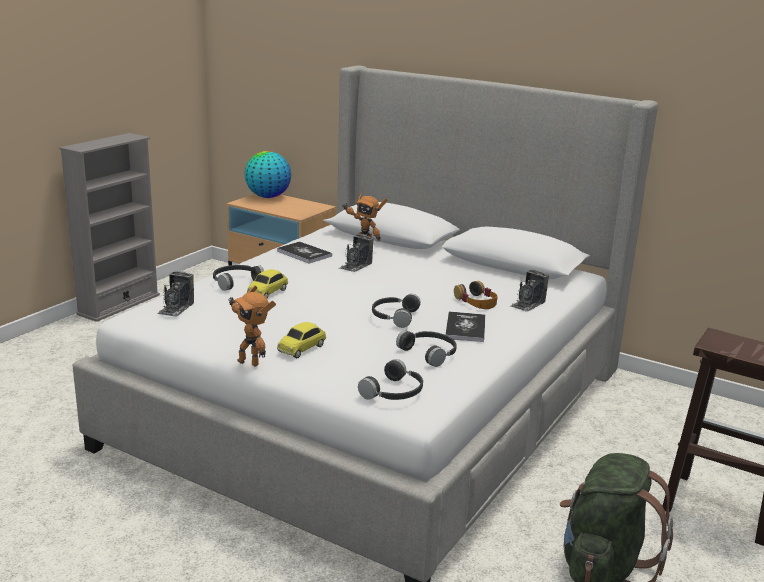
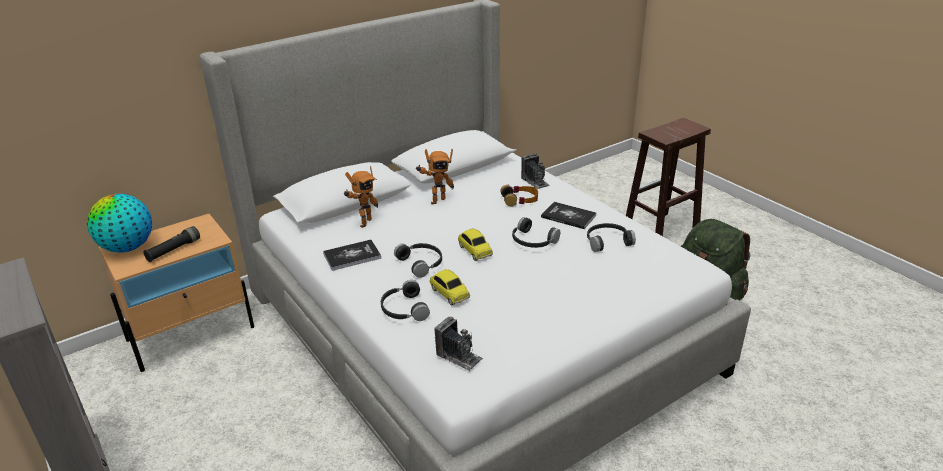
camera: 65 degrees left, 10 degrees up
toy robot [228,285,276,367] -> toy robot moved to [415,149,454,204]
toy car [277,322,326,359] -> toy car moved to [458,229,493,261]
camera [340,234,374,272] -> none
black headphones [358,359,423,400] -> black headphones moved to [394,243,442,278]
none -> black flashlight [143,226,200,262]

